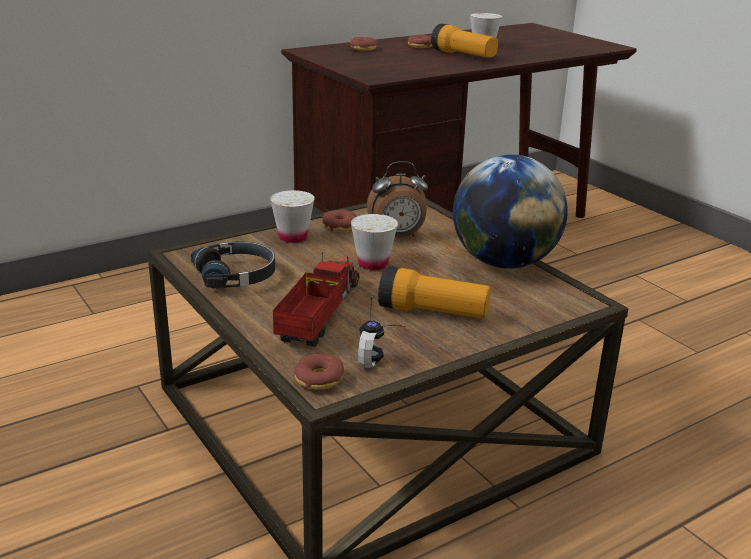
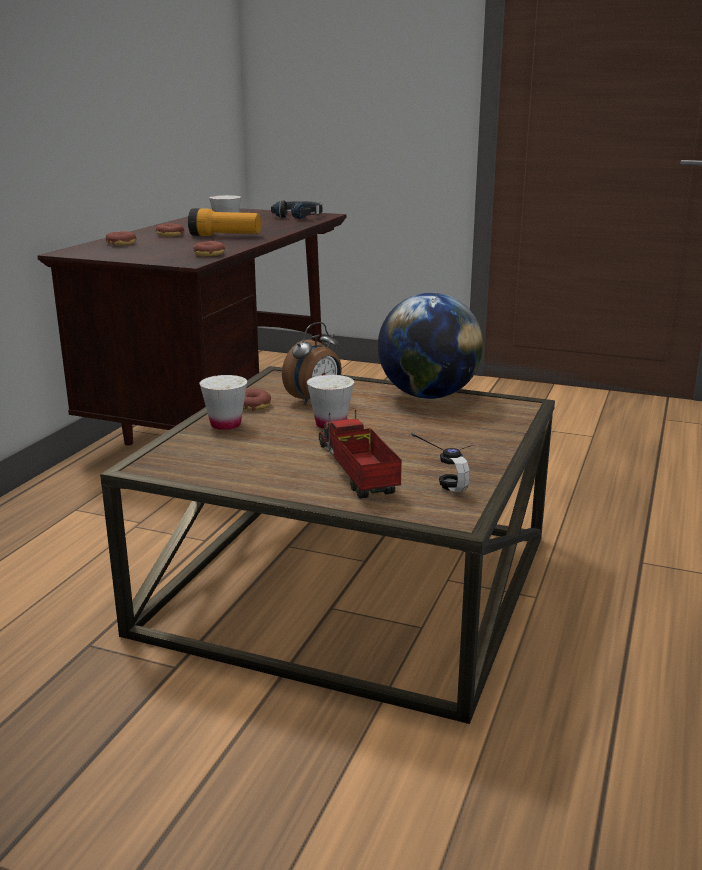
camera: 35 degrees left, 5 degrees down
black headphones [191,241,275,289] -> black headphones moved to [271,201,322,219]
donut [294,354,344,390] -> donut moved to [193,241,225,257]
flashlight [378,266,491,319] -> none

